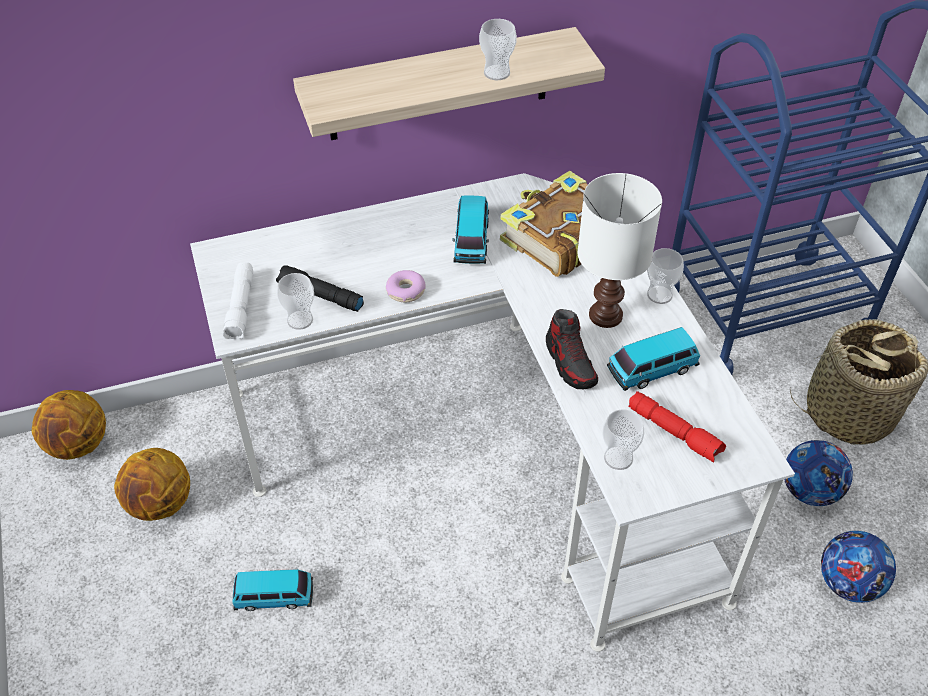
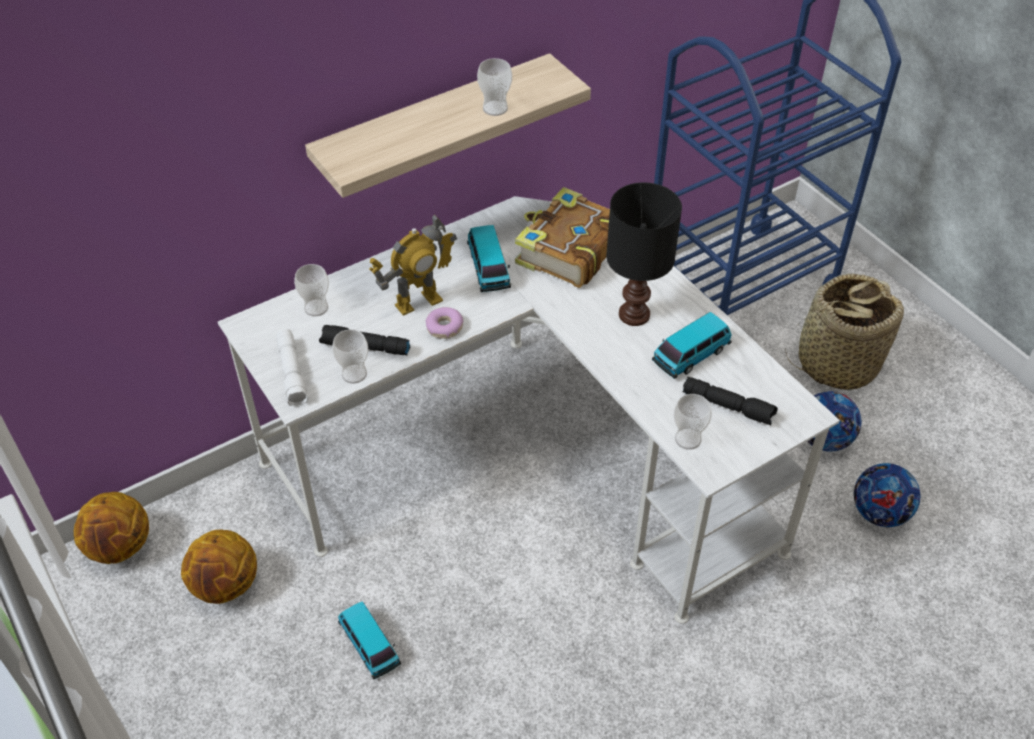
camera: 15 degrees left, 0 degrees up
toy car [233,569,313,611] -> toy car turned 75 degrees clockwise [338,601,401,680]
shoe [546,309,598,389] -> none
white table lamp [577,173,662,328] -> black table lamp [606,182,682,326]
red flashlight [628,391,726,463] -> black flashlight [682,377,778,425]
cup [647,248,684,304] -> cup moved to [294,264,329,316]
none -> toy robot [369,214,457,316]

